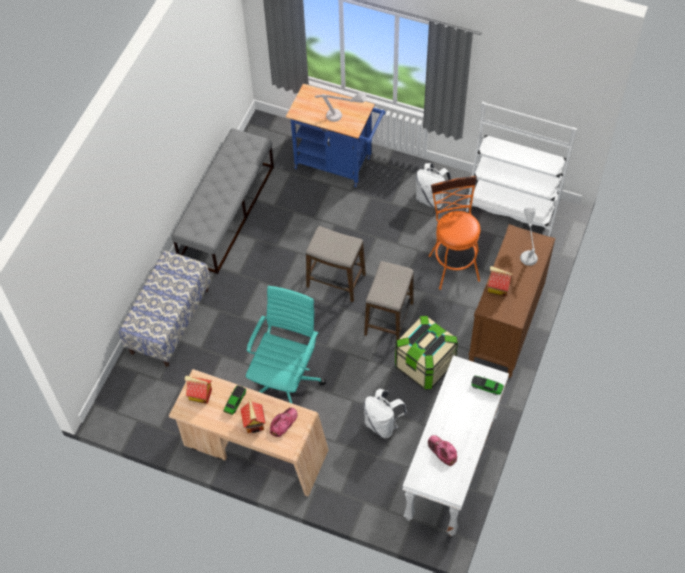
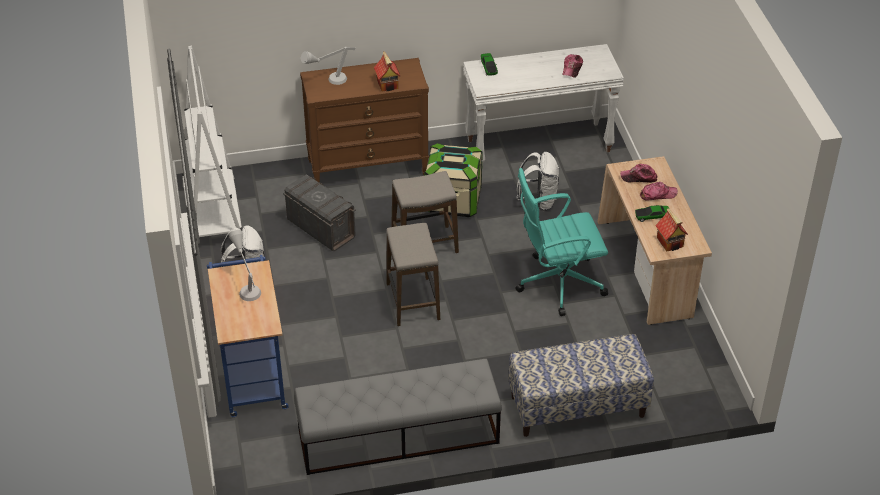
camera: 125 degrees left, 15 degrees down
toy house [240,399,265,433] -> cap [640,182,678,201]
orange stool [429,176,480,290] -> grey storage box [283,175,356,251]

